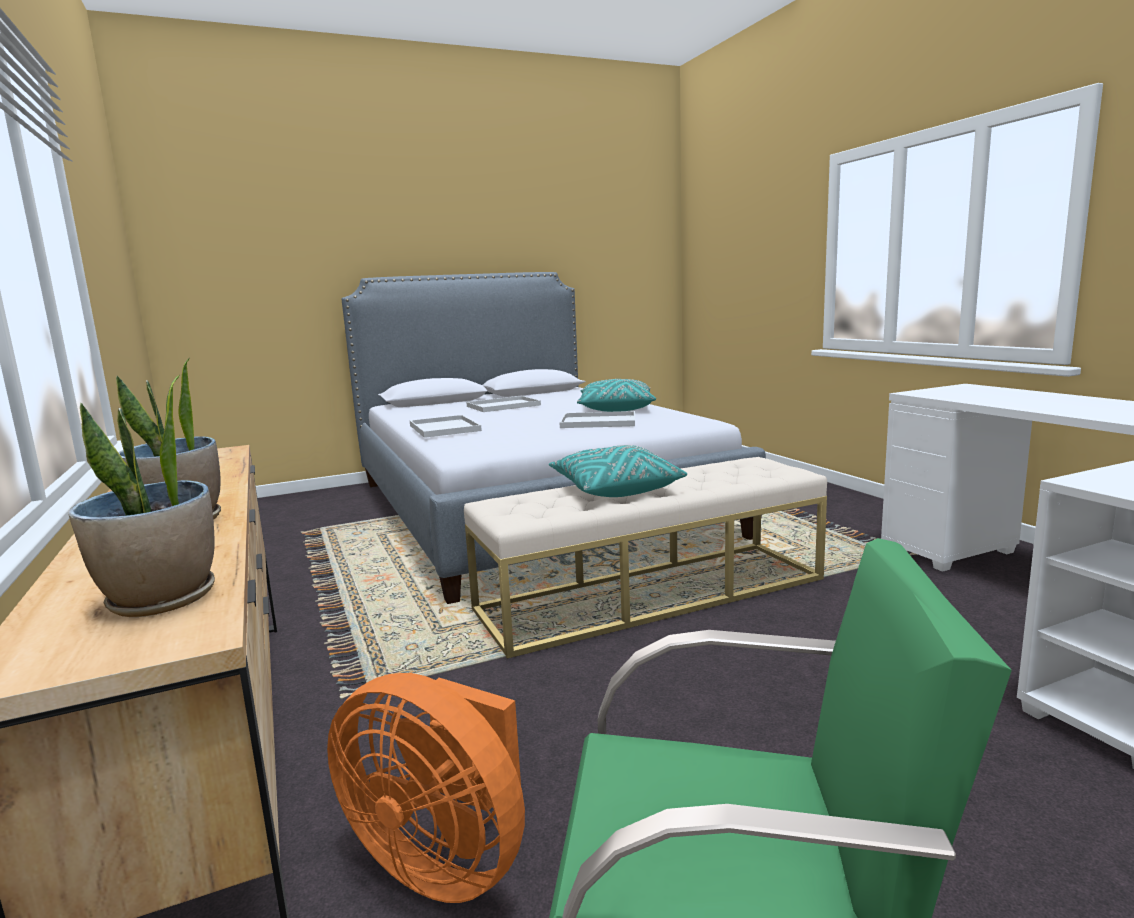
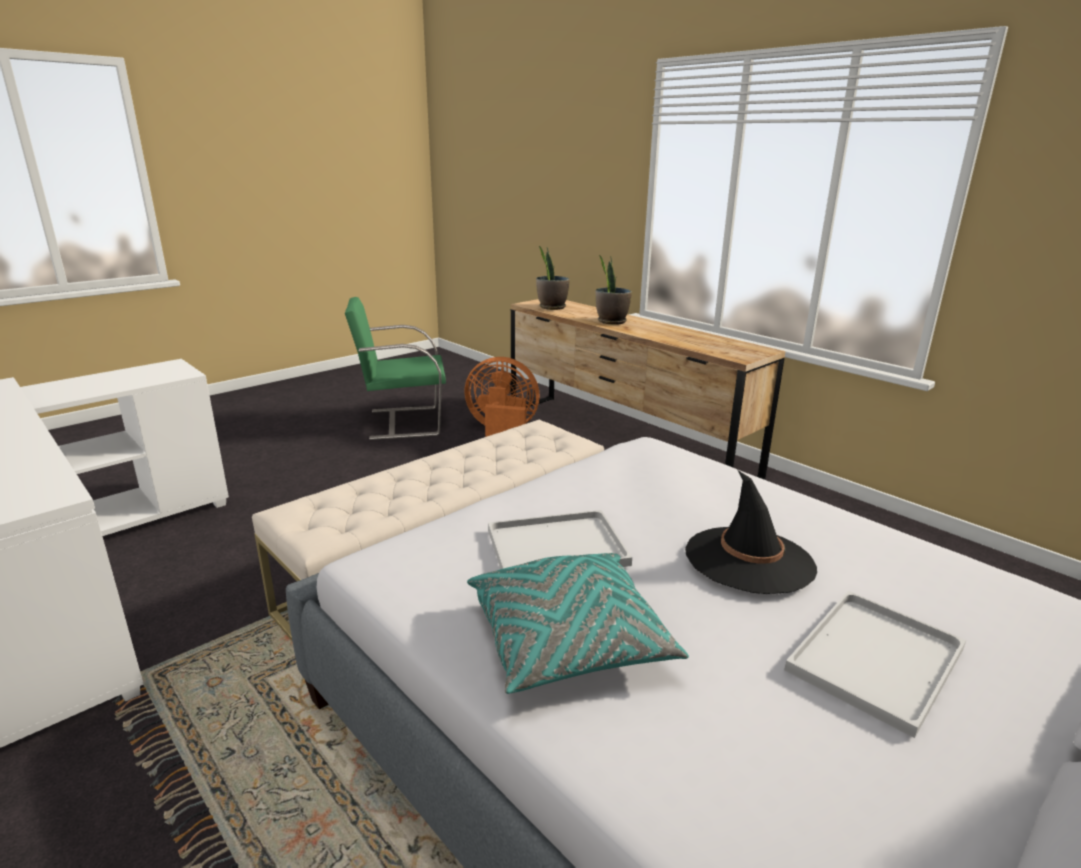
camera: 160 degrees right, 10 degrees up
white tray [410,415,482,438] -> none
turquoise pillow [549,445,687,497] -> none
none -> black hat [685,470,817,594]

